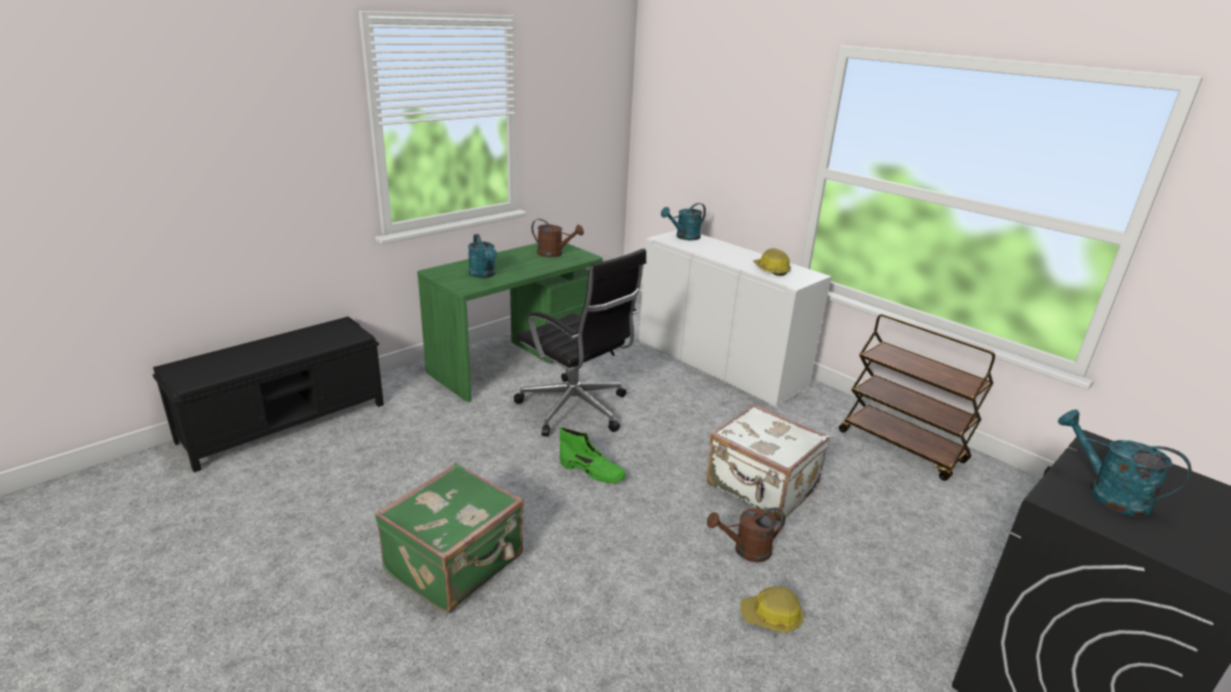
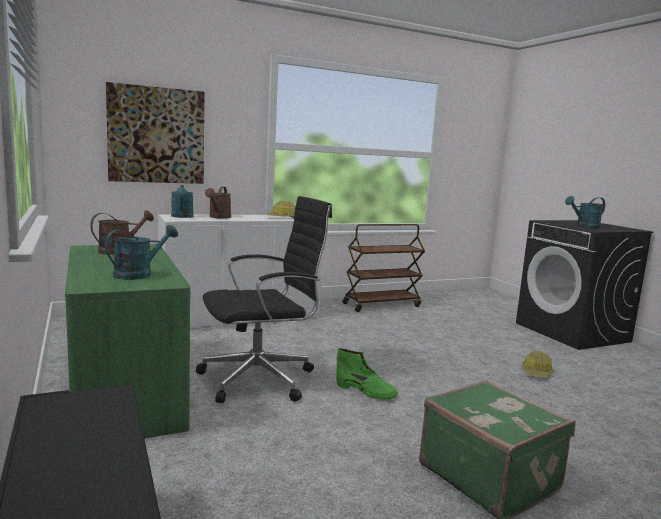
camera: 70 degrees left, 15 degrees down
turquoise watering can [468,234,497,278] -> turquoise watering can turned 45 degrees counterclockwise [105,225,178,280]
green boot [559,428,626,483] -> green boot turned 75 degrees clockwise [336,348,398,400]
white suitcase [707,404,830,522] -> none
brown watering can [707,507,785,562] -> brown watering can moved to [205,187,231,219]
none -> picture [106,82,204,184]

